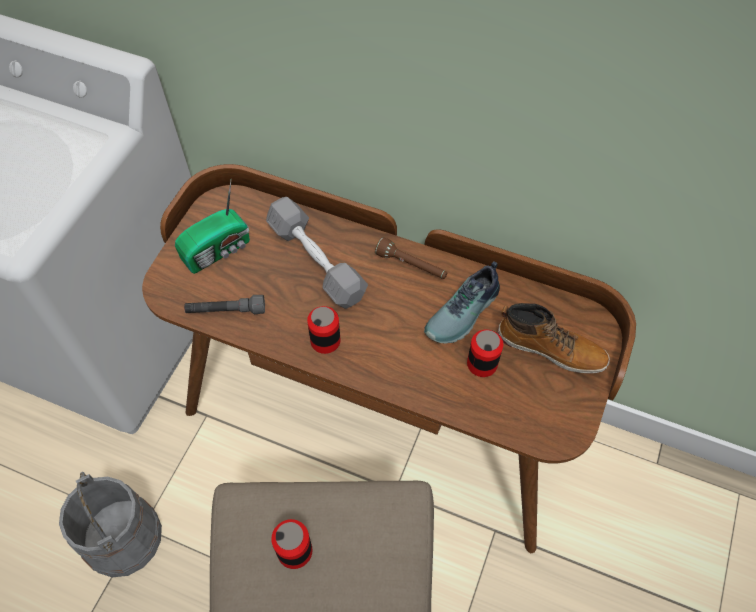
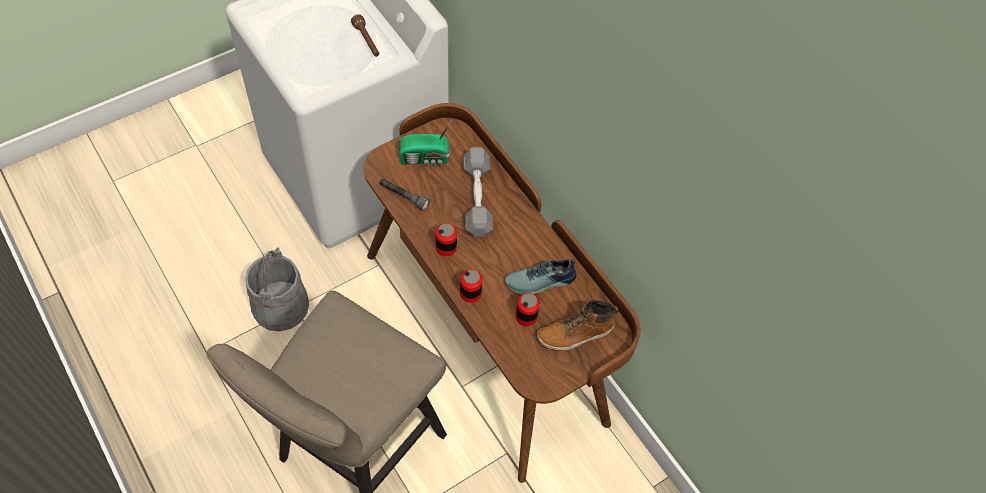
camera: 30 degrees right, 0 degrees up
can [271,519,312,569] -> can moved to [460,269,483,303]
brown flashlight [375,237,447,279] -> brown flashlight moved to [351,14,379,57]
boot [497,303,610,373] -> boot turned 105 degrees clockwise [537,300,619,351]

